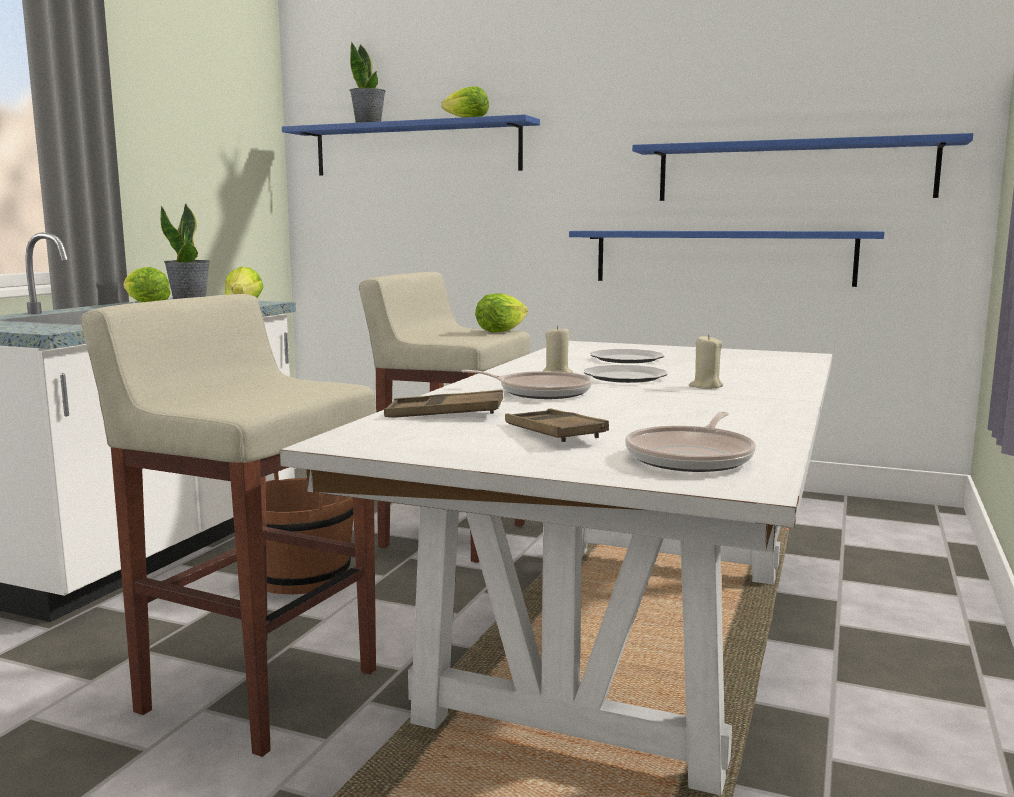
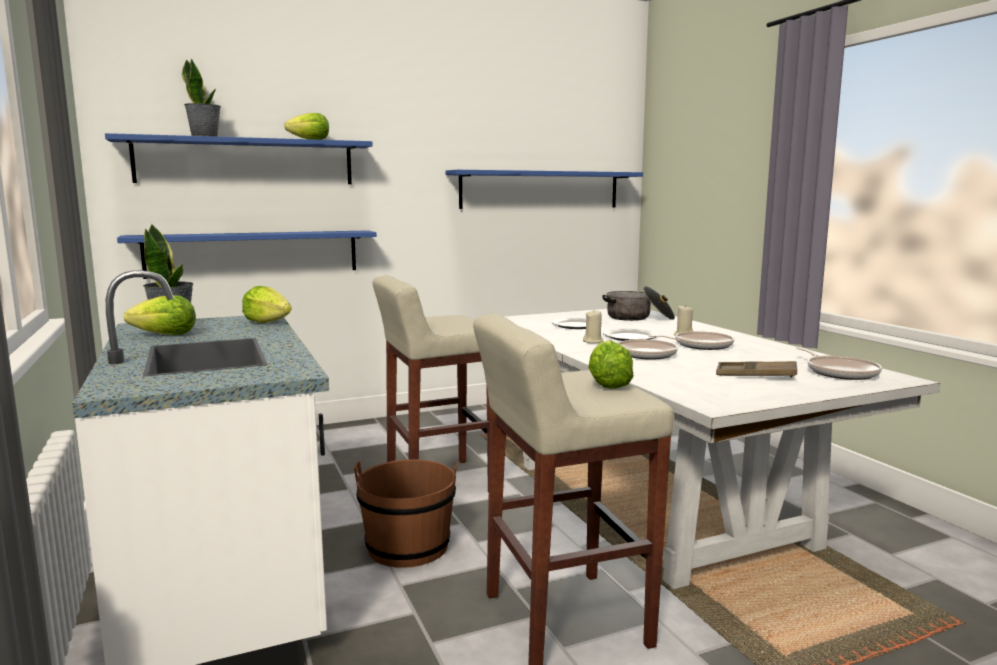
camera: 45 degrees left, 0 degrees up
brown tray [384,390,503,418] -> none
lettuce [475,293,528,333] -> lettuce moved to [588,340,634,389]
blue shelf [569,231,884,287] -> blue shelf moved to [117,230,377,279]
none -> cooking pot [602,286,675,321]
none -> frying pan [648,331,734,350]

